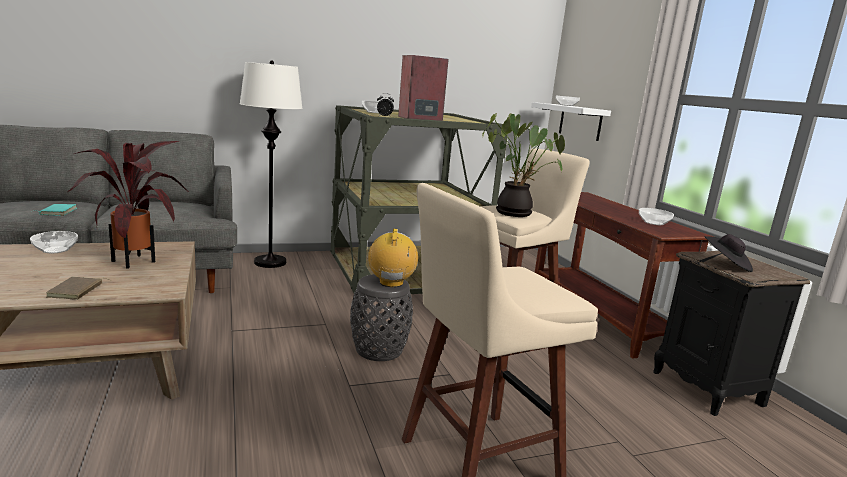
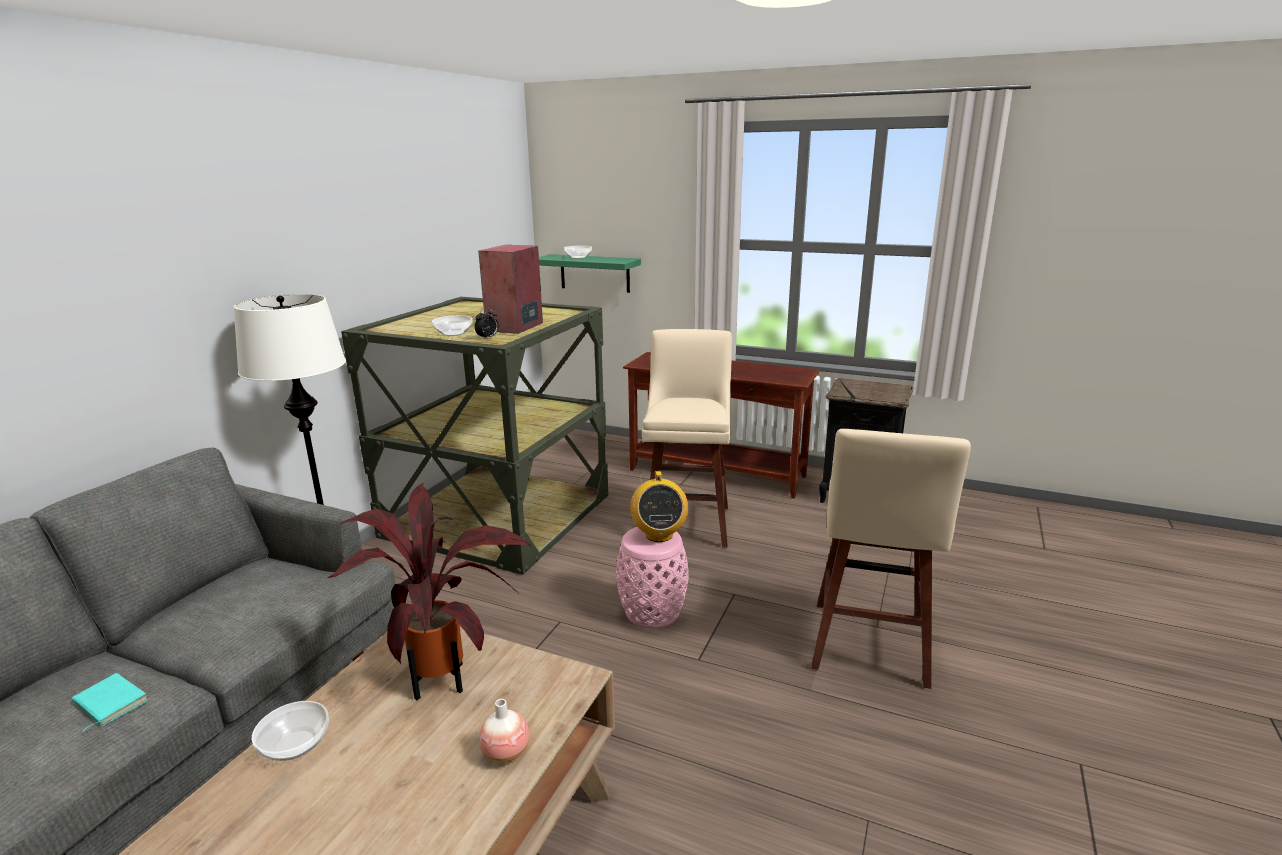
camera: 45 degrees left, 5 degrees up
brown book [46,276,111,300] -> vase [479,699,529,763]
grey stool [350,274,413,361] -> pink stool [616,527,689,628]
radio [368,229,418,287] -> radio turned 135 degrees counterclockwise [630,471,688,542]
potted plant [482,113,565,217] -> none
white shelf [531,102,611,141] -> green shelf [539,254,641,293]
bowl [639,208,674,225] -> none
black hat [704,234,753,272] -> none

